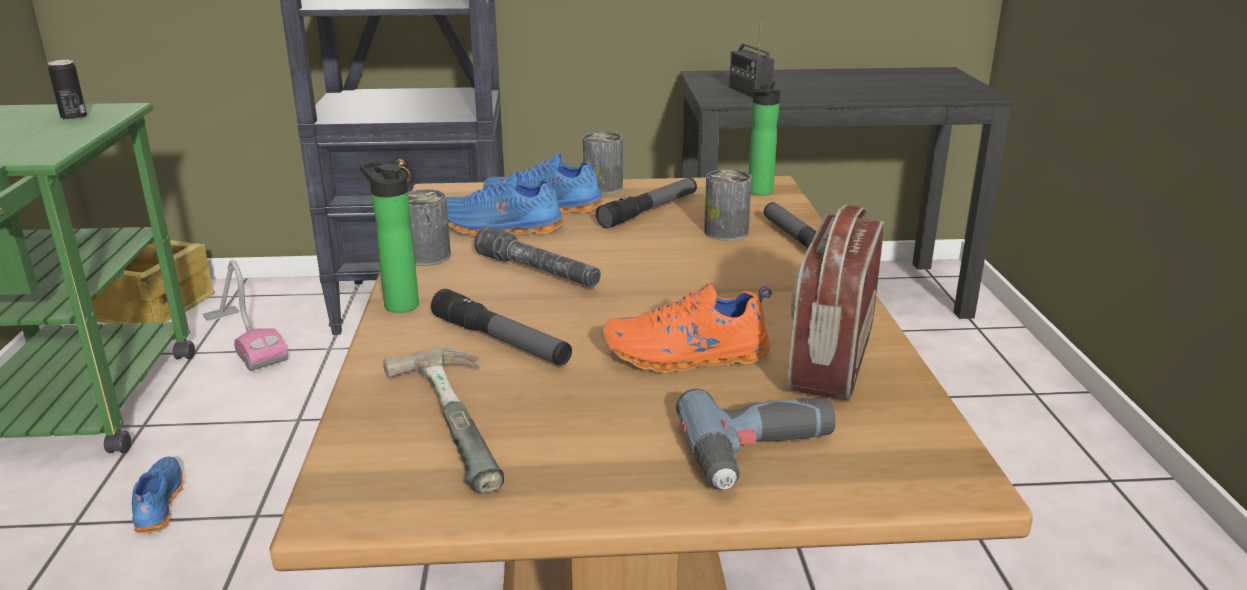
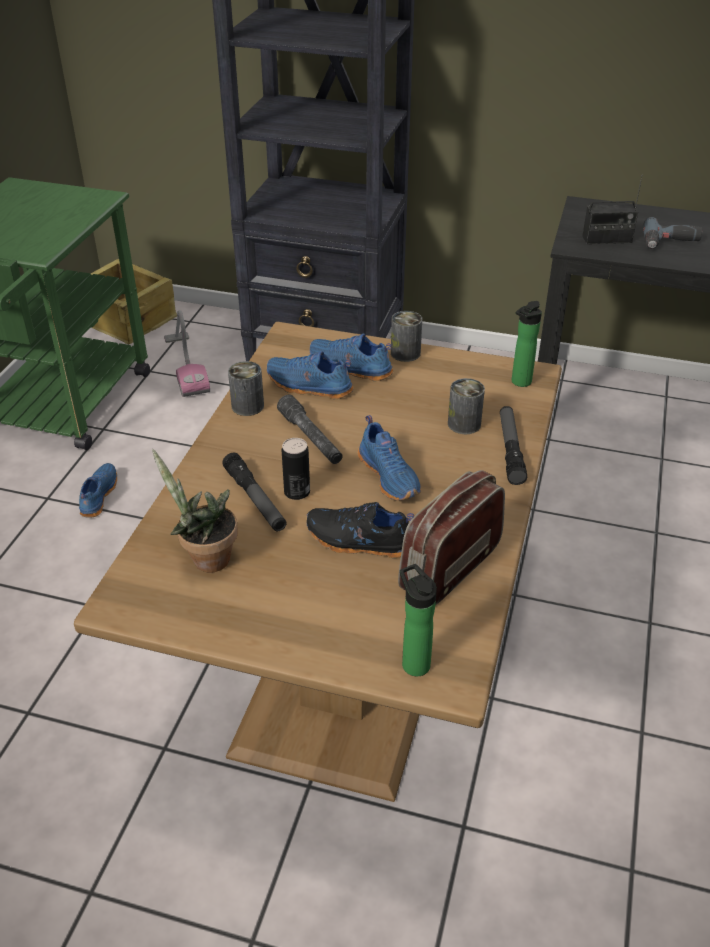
camera: 20 degrees right, 15 degrees up
can [48,60,87,120] -> can moved to [282,438,310,500]
bottle [359,160,419,313] -> bottle moved to [400,564,437,676]
hammer [383,348,504,494] -> potted plant [152,449,238,572]
flashlight [596,177,697,229] -> none
orange shoe [602,282,772,373] -> black shoe [306,502,414,558]
power drill [676,388,836,489] -> power drill moved to [644,217,702,249]
radio [729,16,774,98] -> radio turned 90 degrees counterclockwise [582,177,642,244]
none -> blue shoe [358,415,421,501]

